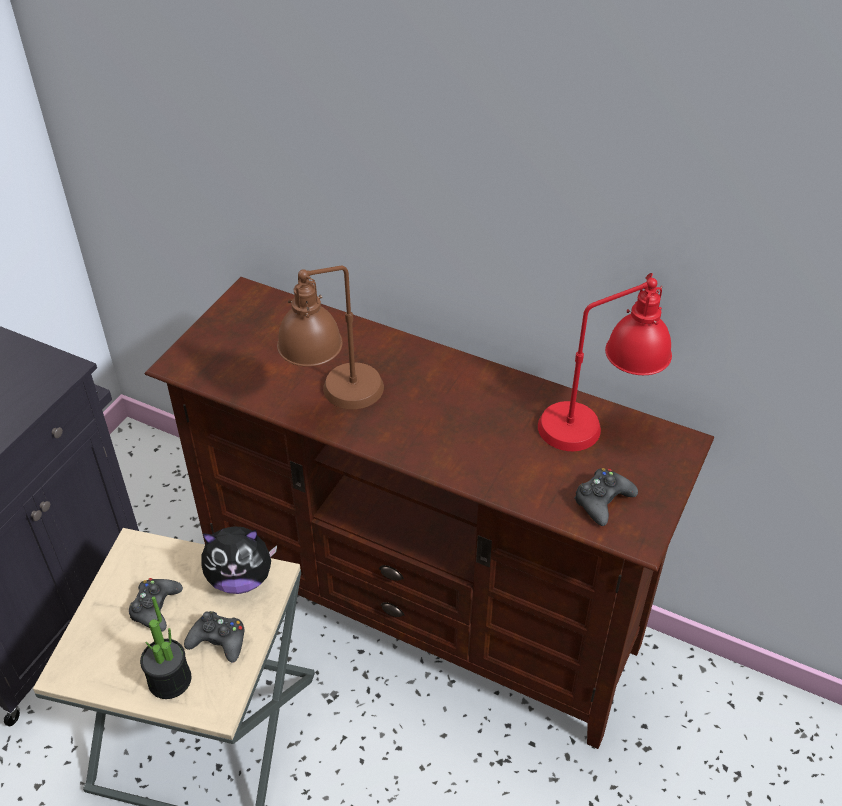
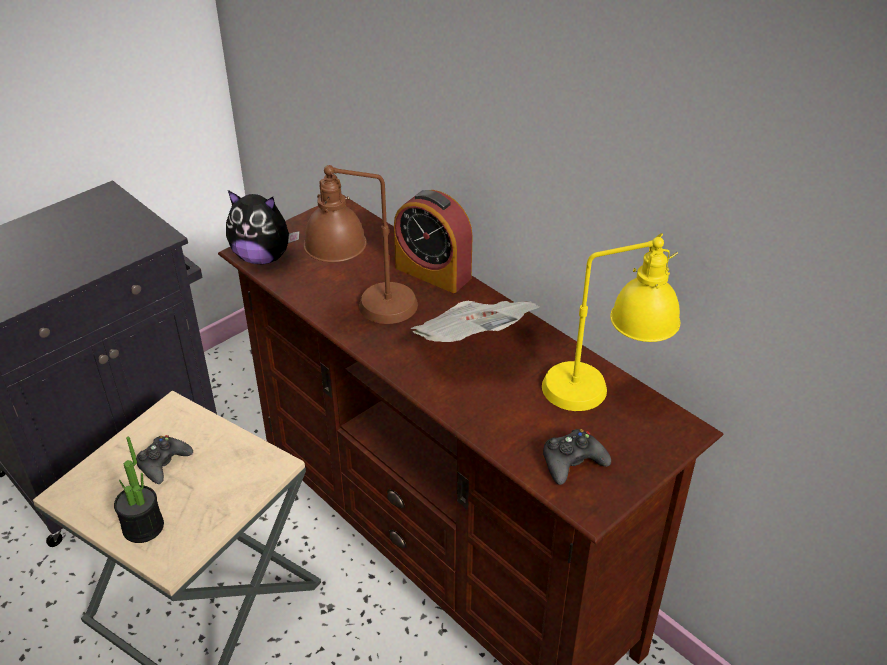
camera: 20 degrees right, 5 degrees down
black game controller [184,611,244,663] -> none
plush toy [201,526,277,594] -> plush toy moved to [226,190,300,264]
red table lamp [538,273,672,451] -> yellow table lamp [542,233,680,411]
none -> alarm clock [394,190,472,293]
none -> newspaper [411,300,540,342]

